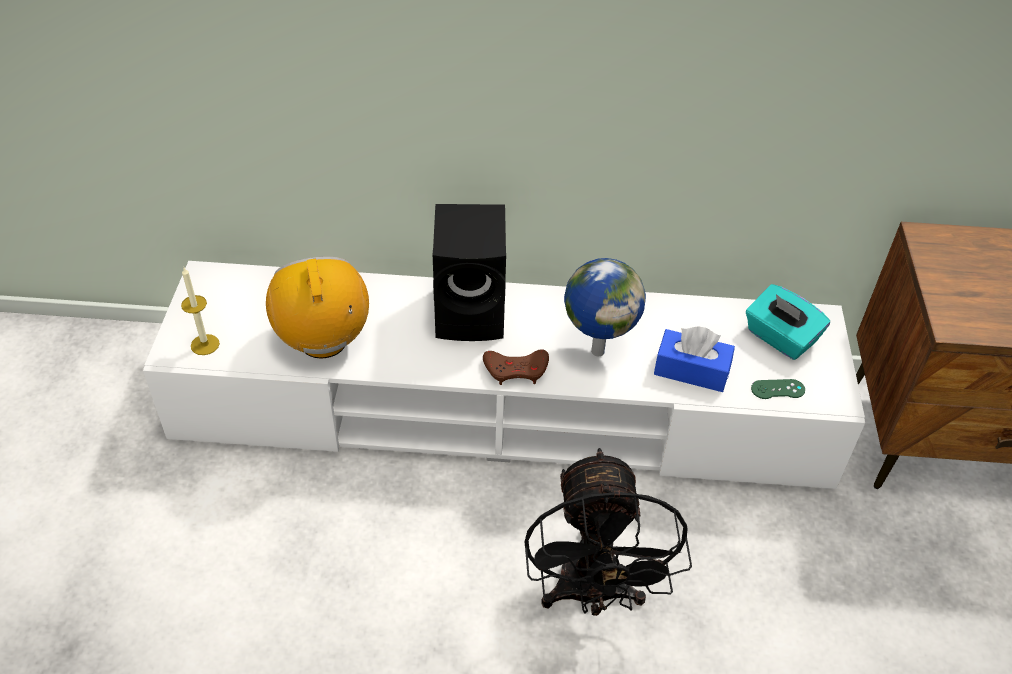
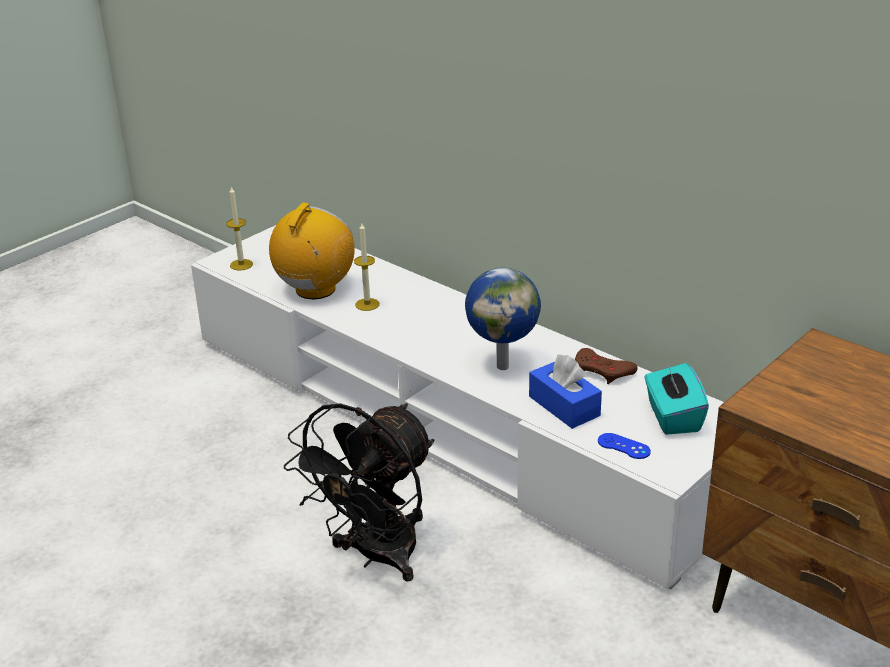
camera: 40 degrees right, 15 degrees down
black speaker [433,204,506,341] -> none
brown game controller [483,349,549,385] -> brown game controller moved to [575,348,638,384]
green game controller [751,379,805,399] -> blue game controller [598,433,651,459]
none -> candle [354,223,380,311]

